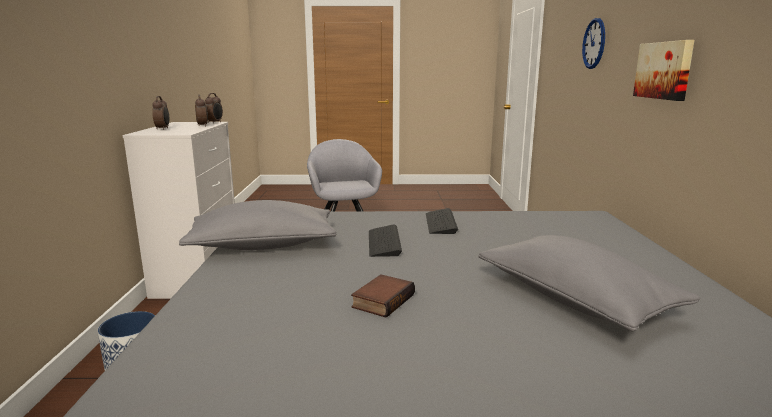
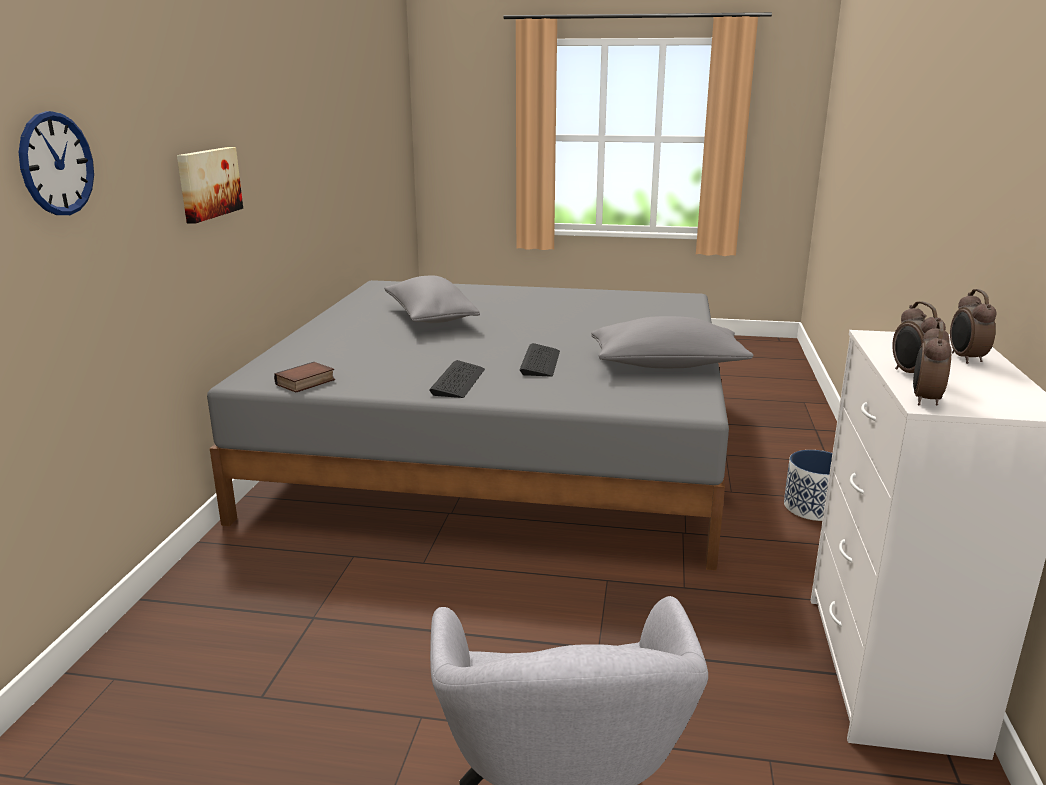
camera: 170 degrees left, 5 degrees up
book [351,275,415,318] -> book moved to [274,362,335,393]

